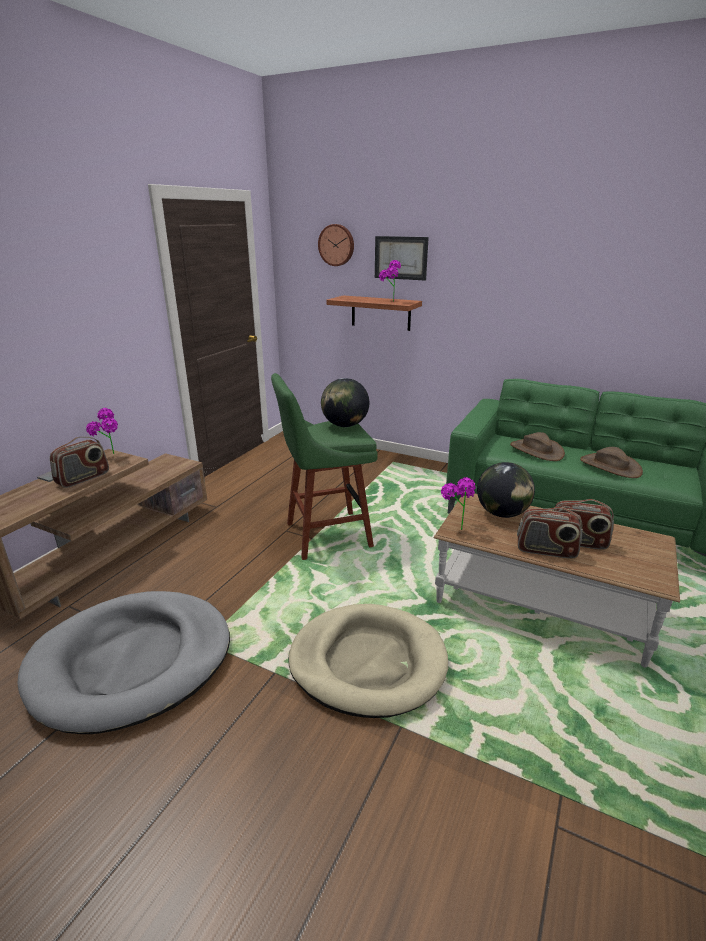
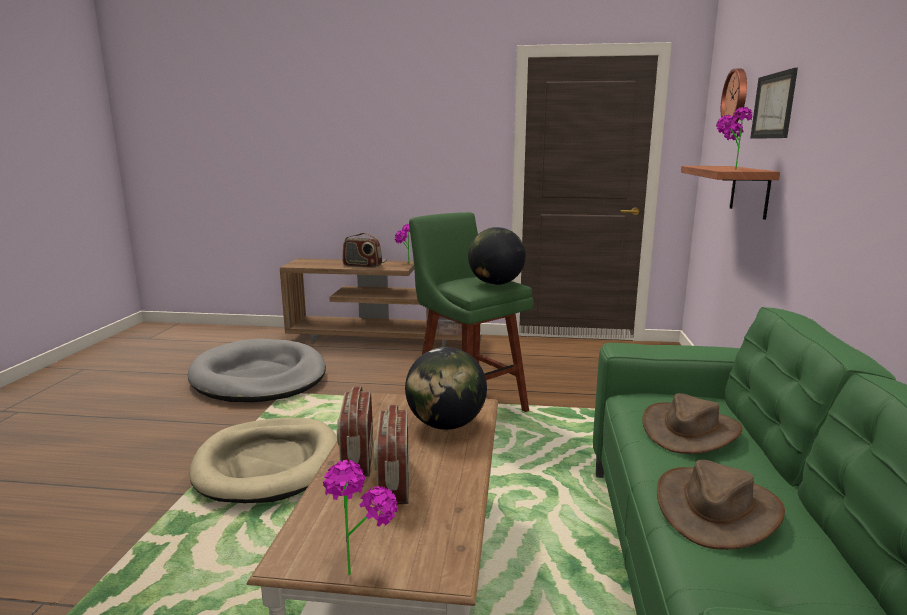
camera: 70 degrees right, 10 degrees down
potted plant [441,477,476,530] -> potted plant moved to [323,460,398,576]

